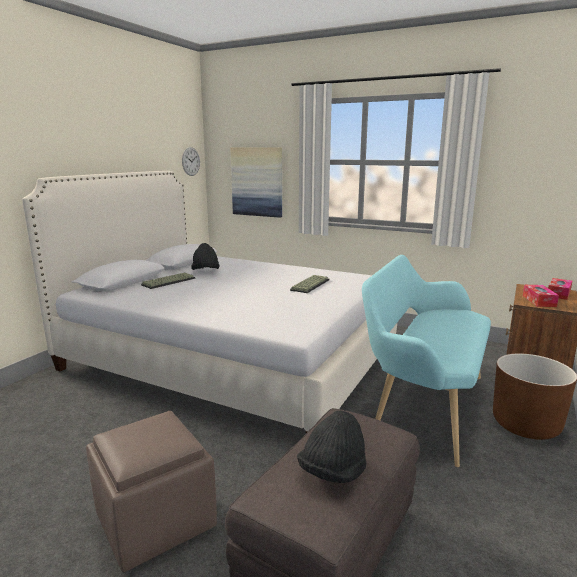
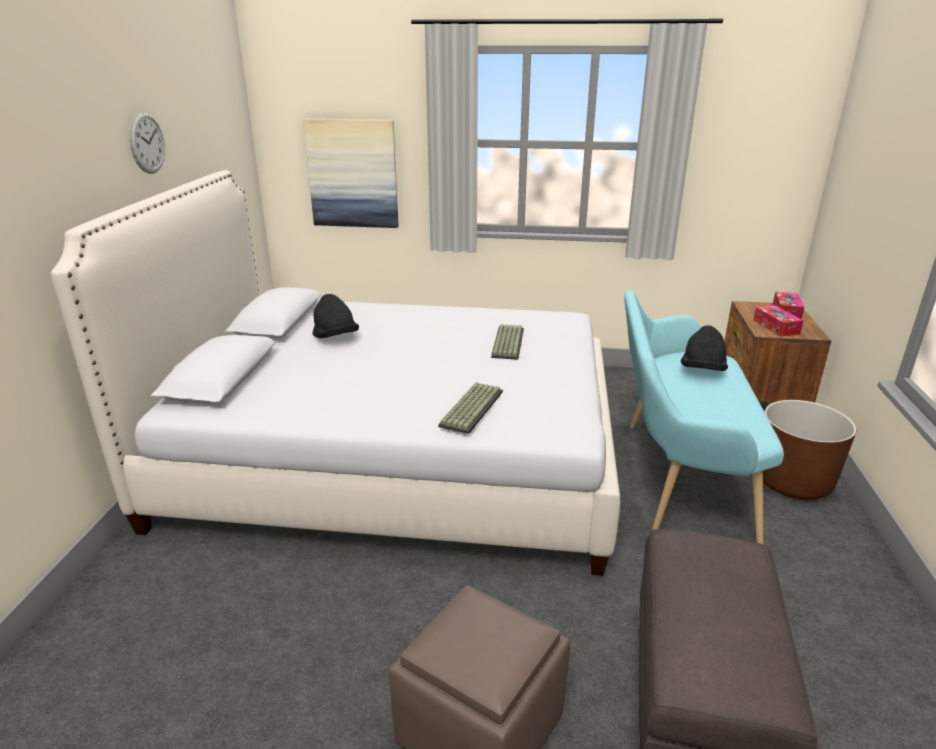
camera: 20 degrees left, 10 degrees up
keyboard [141,273,195,289] -> keyboard moved to [438,382,503,434]
wall clock [182,147,200,176] -> wall clock moved to [129,111,165,174]
black hat [297,410,367,483] -> black hat moved to [681,325,728,371]

